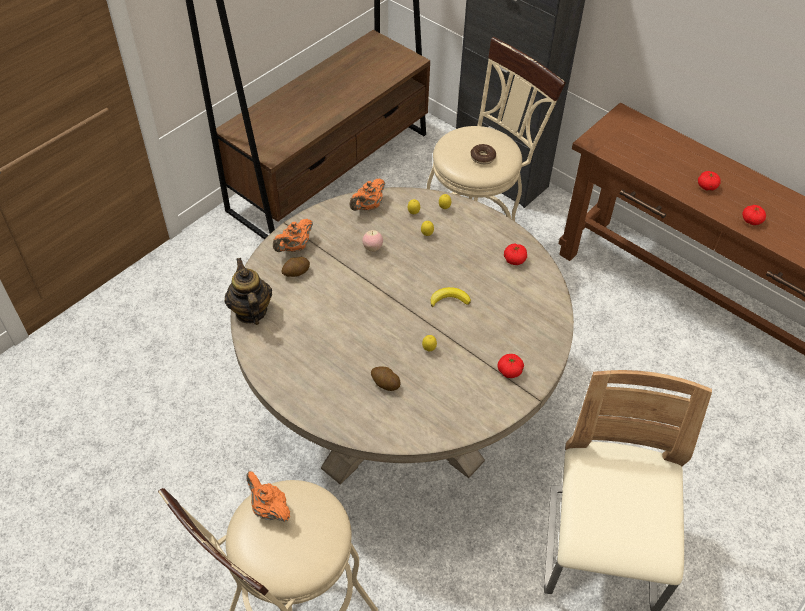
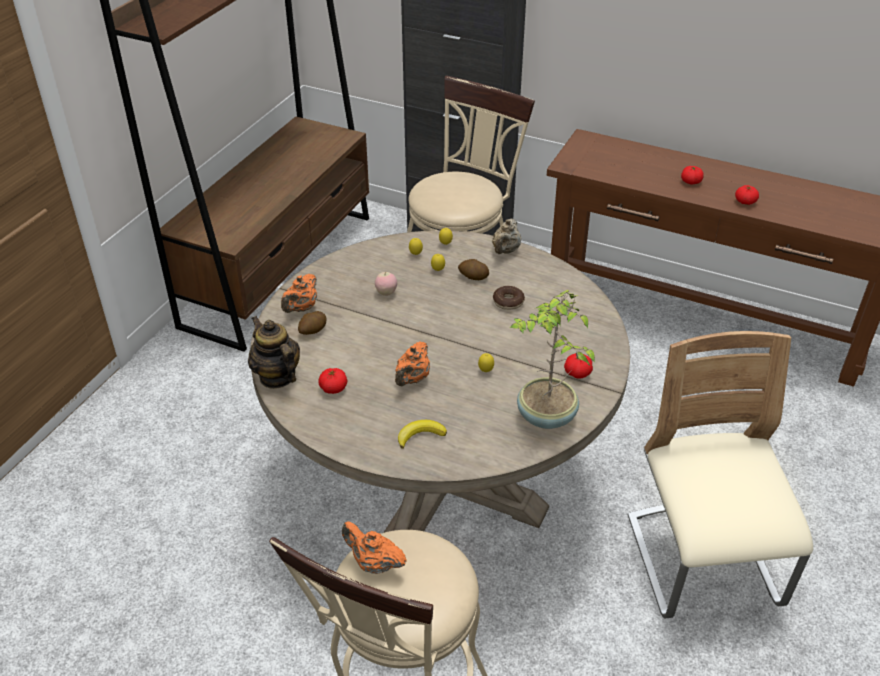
camera: 15 degrees left, 10 degrees down
orange teapot [350,179,385,211] -> orange teapot moved to [395,341,430,386]
potato [371,366,401,391] -> potato moved to [458,259,489,280]
banana [431,287,471,307] -> banana moved to [398,420,447,449]
donut [471,144,496,164] -> donut moved to [493,286,525,310]
tomato [504,244,527,265] -> tomato moved to [318,368,347,394]
none -> beige teapot [492,218,521,254]
none -> potted plant [510,290,595,429]

